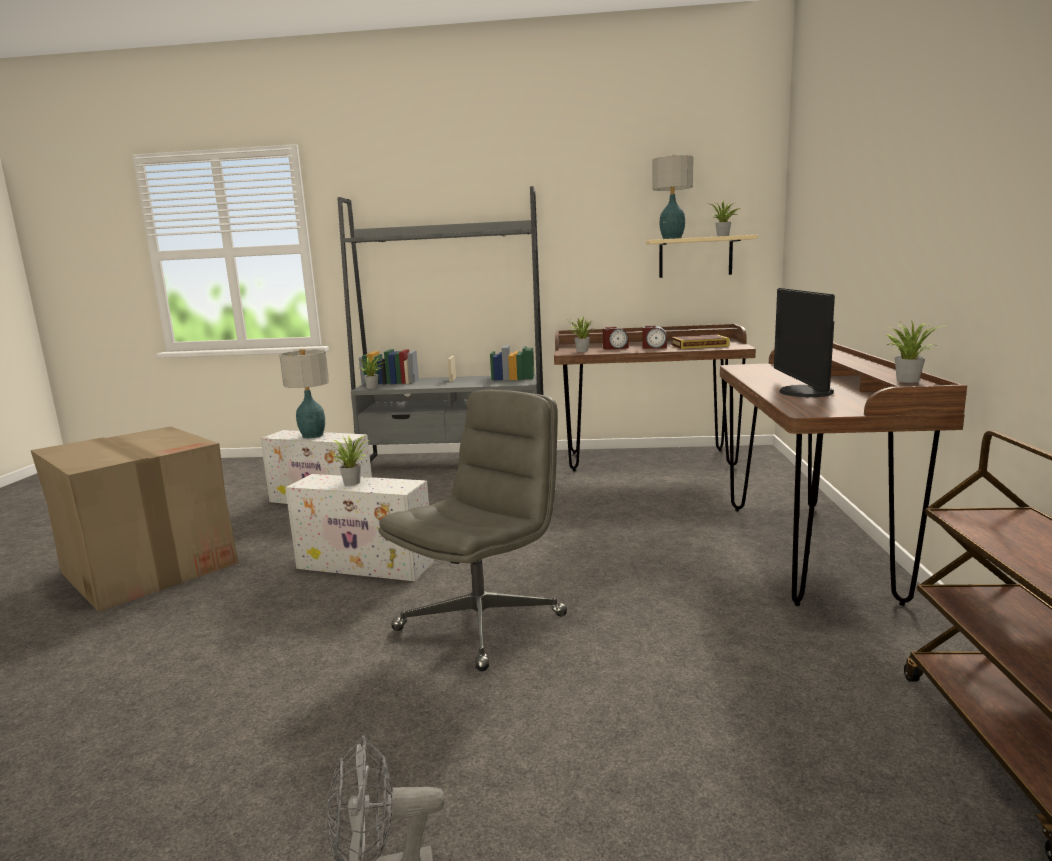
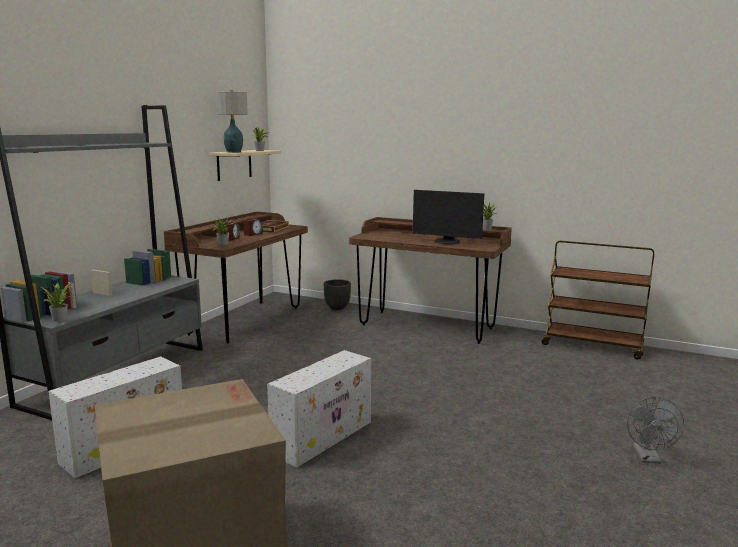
camera: 70 degrees left, 0 degrees up
table lamp [279,349,329,438] -> none
potted plant [329,435,371,486] -> none
grey office chair [378,389,567,671] -> none
none -> black planter [324,279,351,310]

